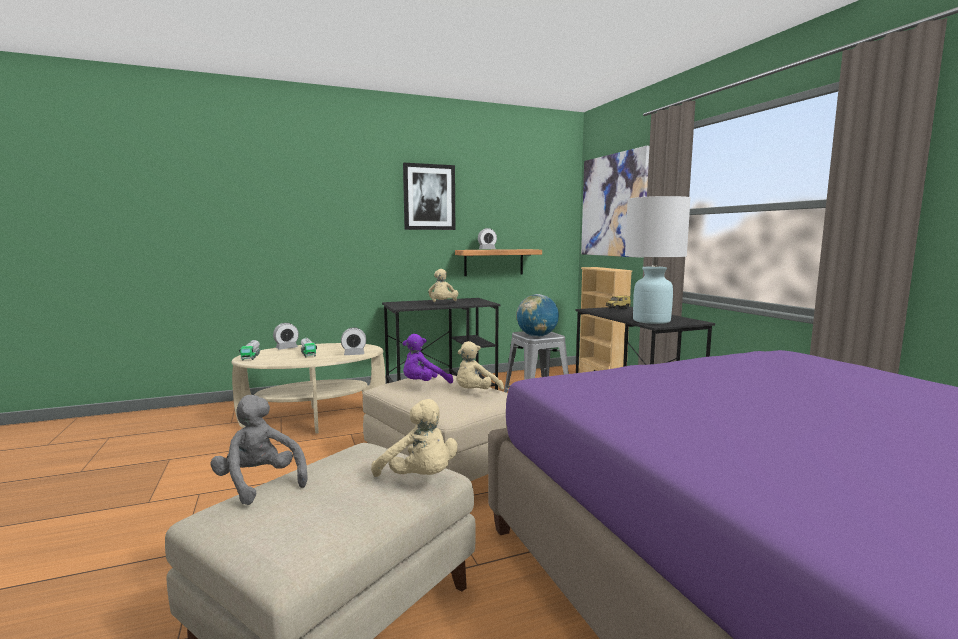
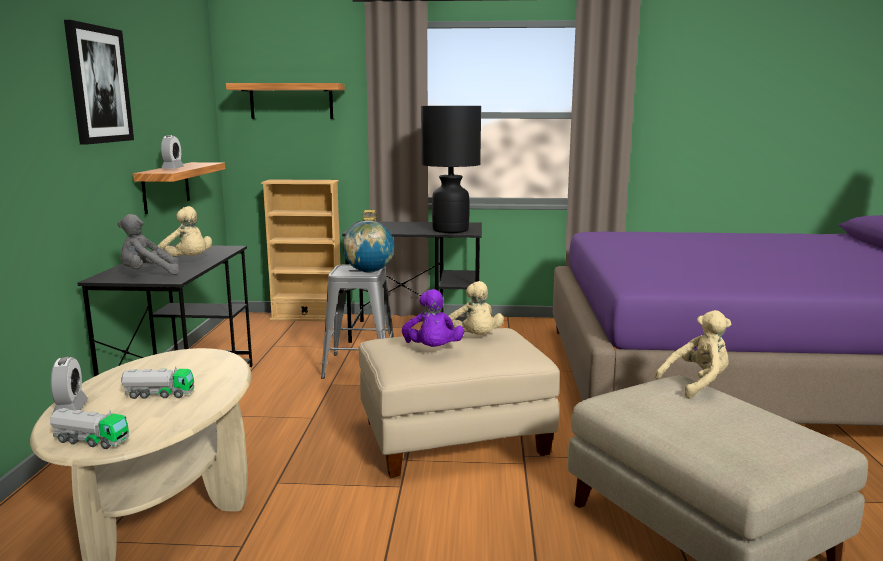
camera: 65 degrees left, 5 degrees up
grey plush toy [210,395,308,505] -> grey plush toy moved to [117,214,180,275]
alarm clock [341,327,366,355] -> none
picture [581,146,650,258] -> shelf [226,83,345,119]
white table lamp [625,196,691,324] -> black table lamp [421,106,481,233]

